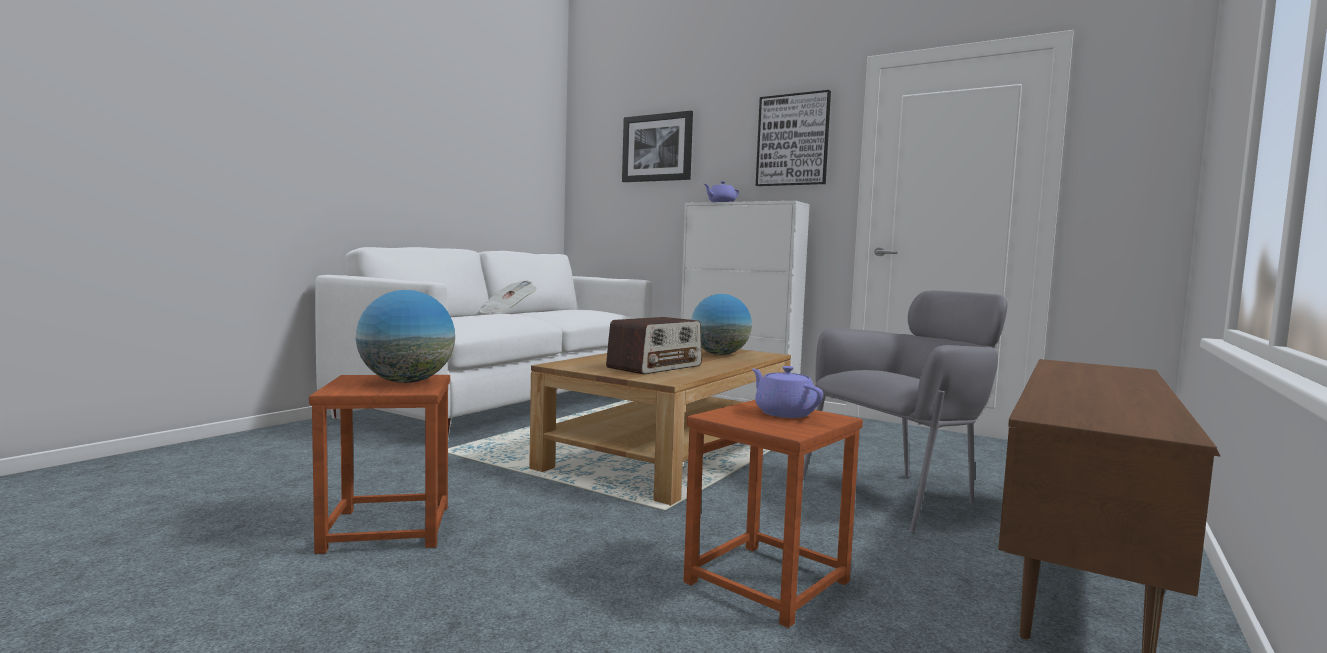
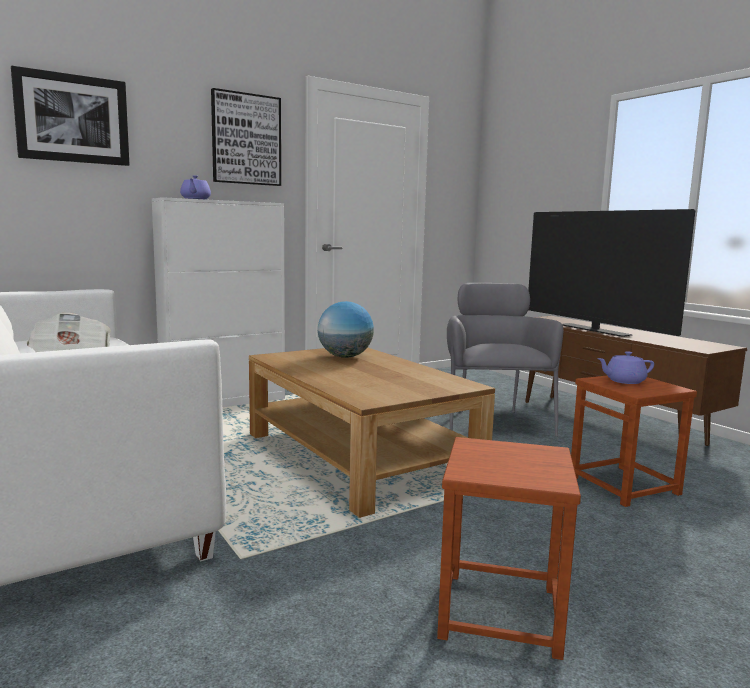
camera: 65 degrees left, 5 degrees up
globe [356,290,455,383] -> none
radio [606,317,702,375] -> none
none -> television [528,209,695,337]

